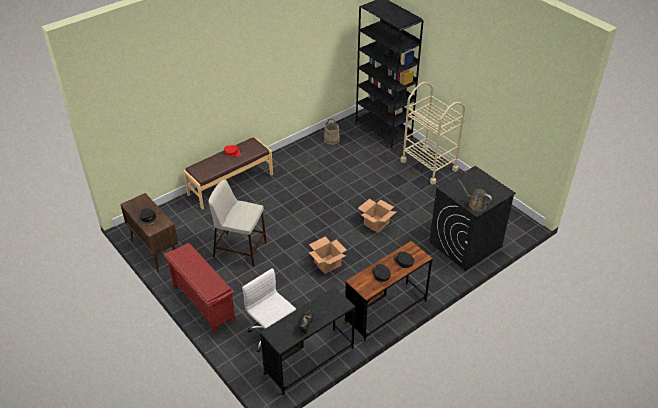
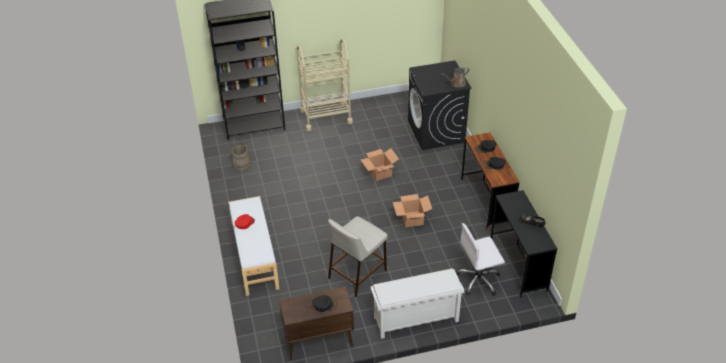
camera: 65 degrees left, 0 degrees up
red shoe rack [164,243,236,334] -> white shoe rack [370,268,464,339]
brown bench [183,137,273,210] -> white bench [228,196,279,296]

